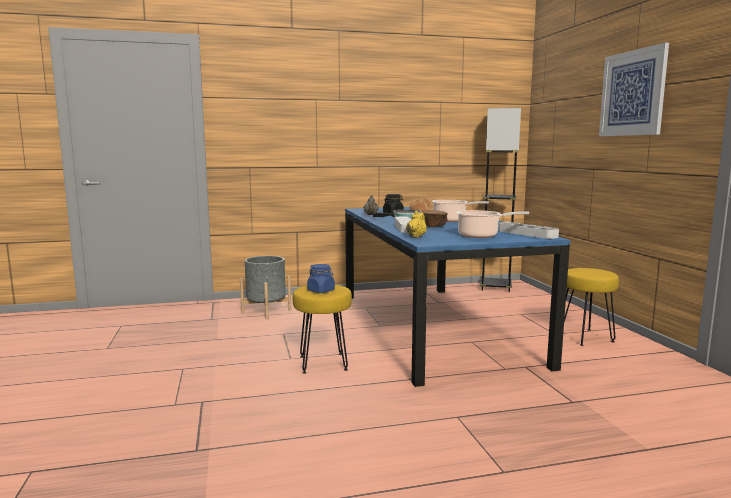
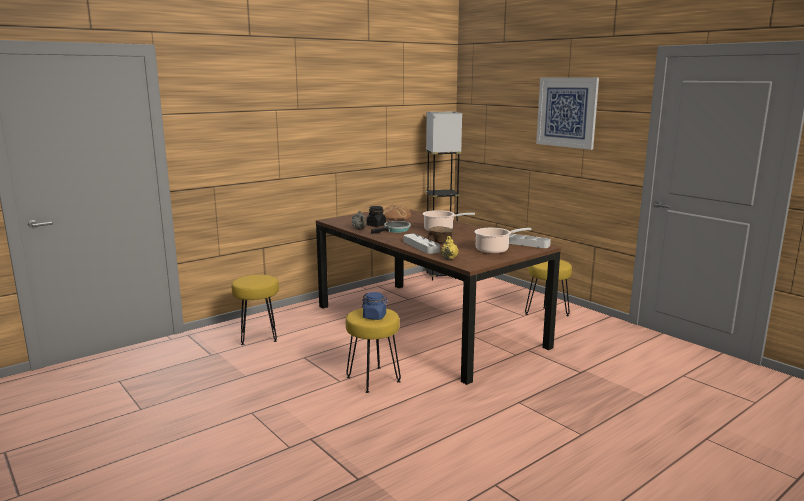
camera: 25 degrees left, 5 degrees up
grey planter [240,256,291,319] -> yellow stool [232,275,279,345]
blue dining table [345,207,571,387] -> brown dining table [316,209,561,385]

